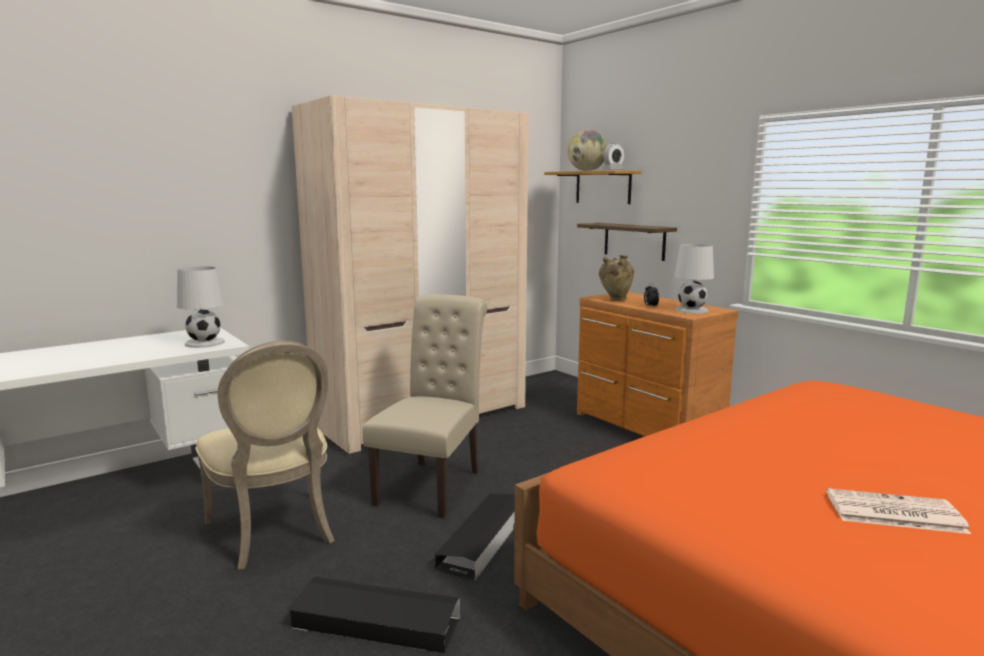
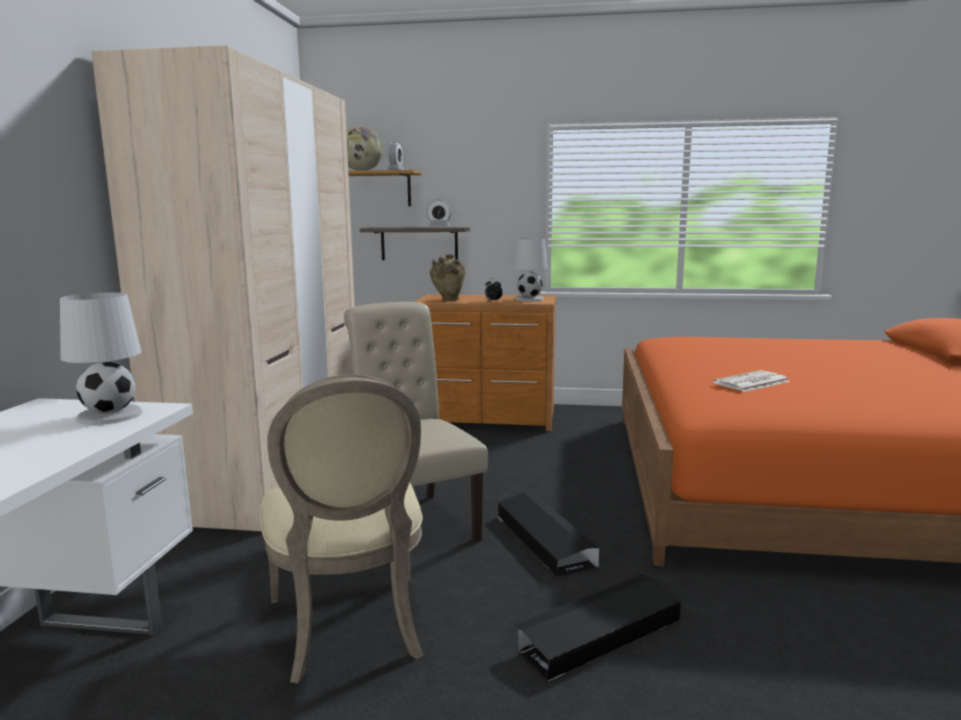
camera: 45 degrees left, 0 degrees up
beige chair [195,340,335,570] -> beige chair turned 60 degrees clockwise [259,374,423,684]
newspaper [826,488,971,534] -> newspaper moved to [713,370,790,392]
none -> alarm clock [427,200,452,226]

